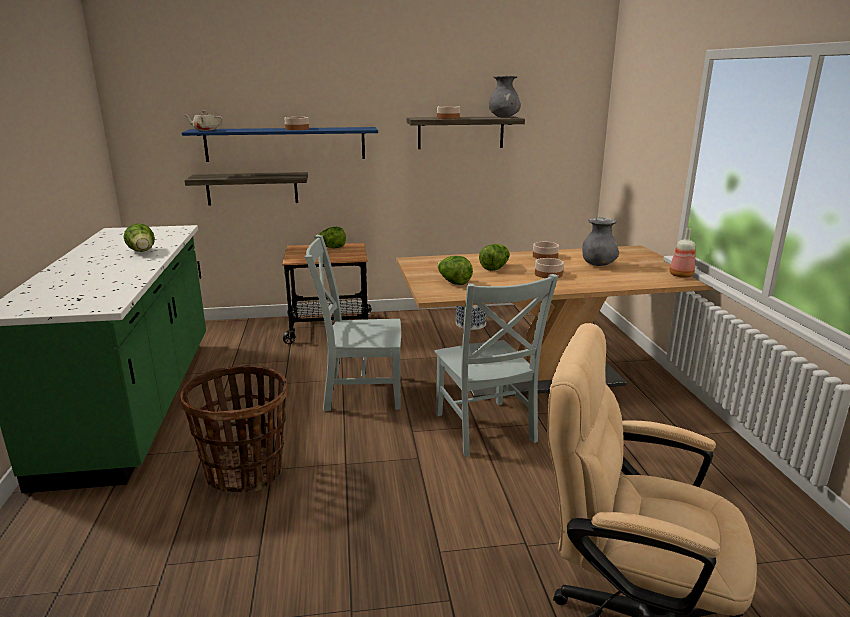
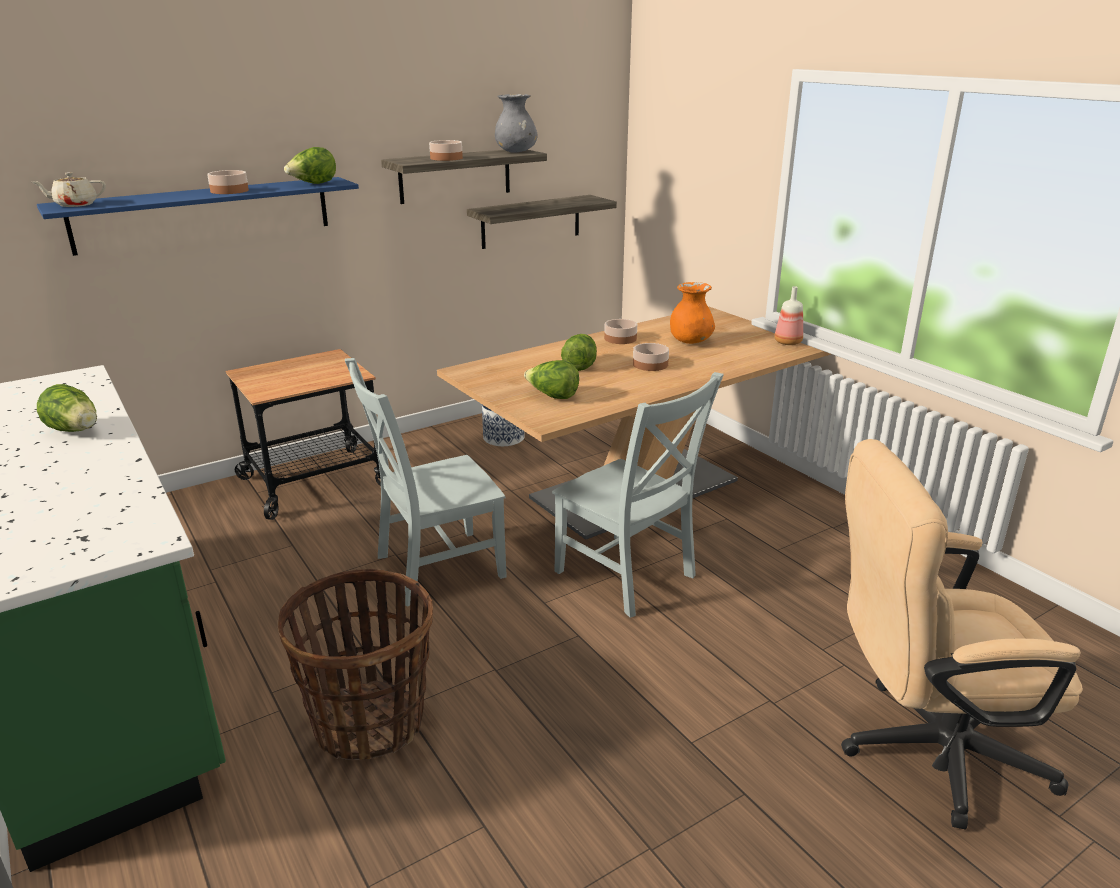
camera: 25 degrees left, 5 degrees up
shelf [185,172,308,206] -> shelf moved to [467,195,617,249]
lettuce [313,227,346,248] -> lettuce moved to [284,147,336,184]
grey vase [582,217,619,266] -> orange vase [670,282,715,344]

